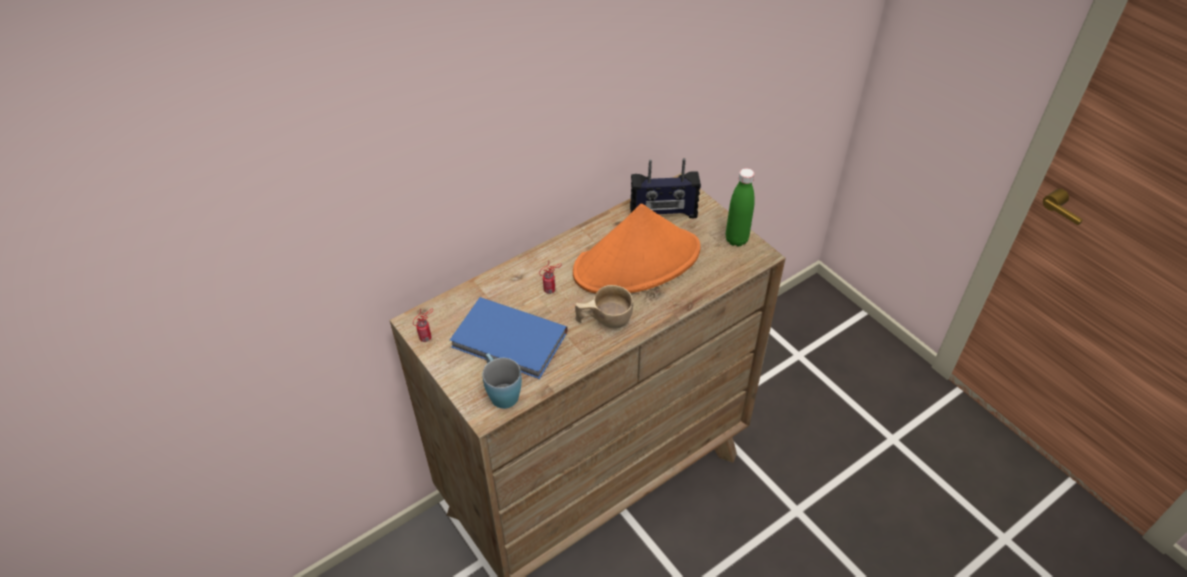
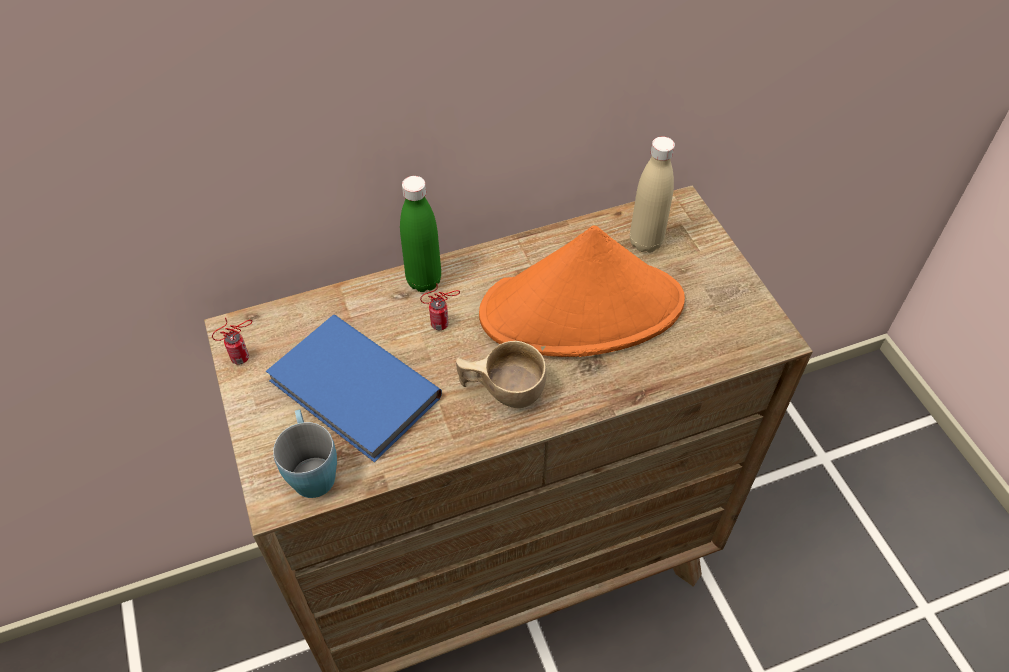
camera: 15 degrees right, 5 degrees up
radio [630,158,701,219] -> beige bottle [630,137,675,253]
green bottle [726,168,755,247] -> green bottle moved to [400,176,441,292]

